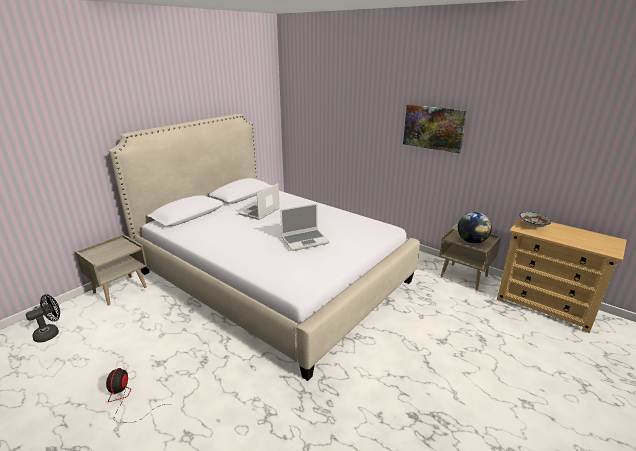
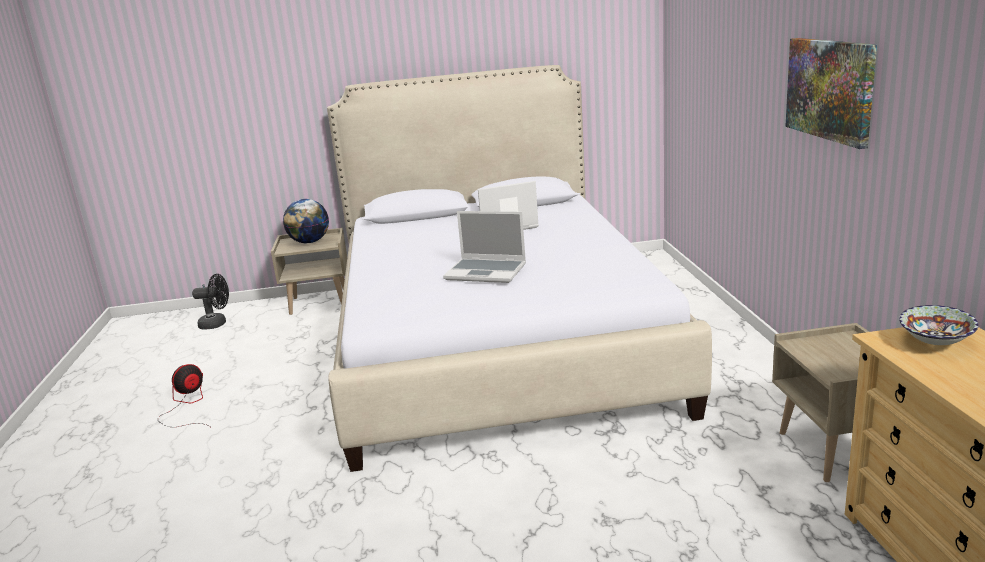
camera: 45 degrees right, 5 degrees down
globe [458,212,492,243] -> globe moved to [283,199,329,243]

